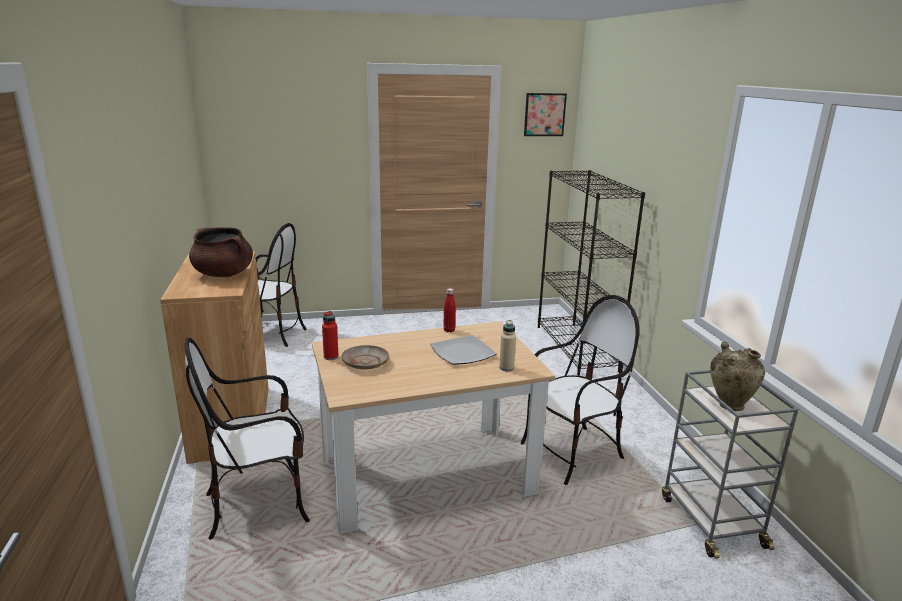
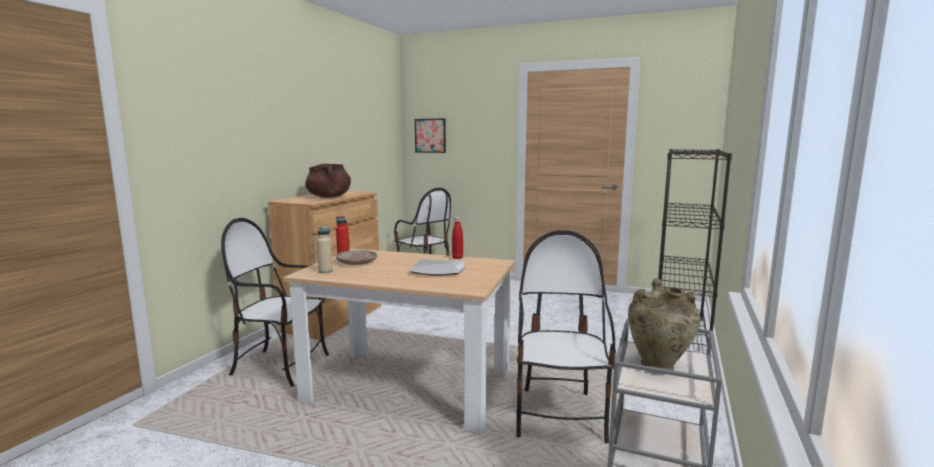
camera: 35 degrees right, 10 degrees down
beige bottle [499,320,516,371] -> beige bottle moved to [317,226,333,273]
chair [520,295,640,485] -> chair turned 90 degrees counterclockwise [516,230,616,444]
picture [524,93,567,136] -> picture moved to [415,119,446,153]

